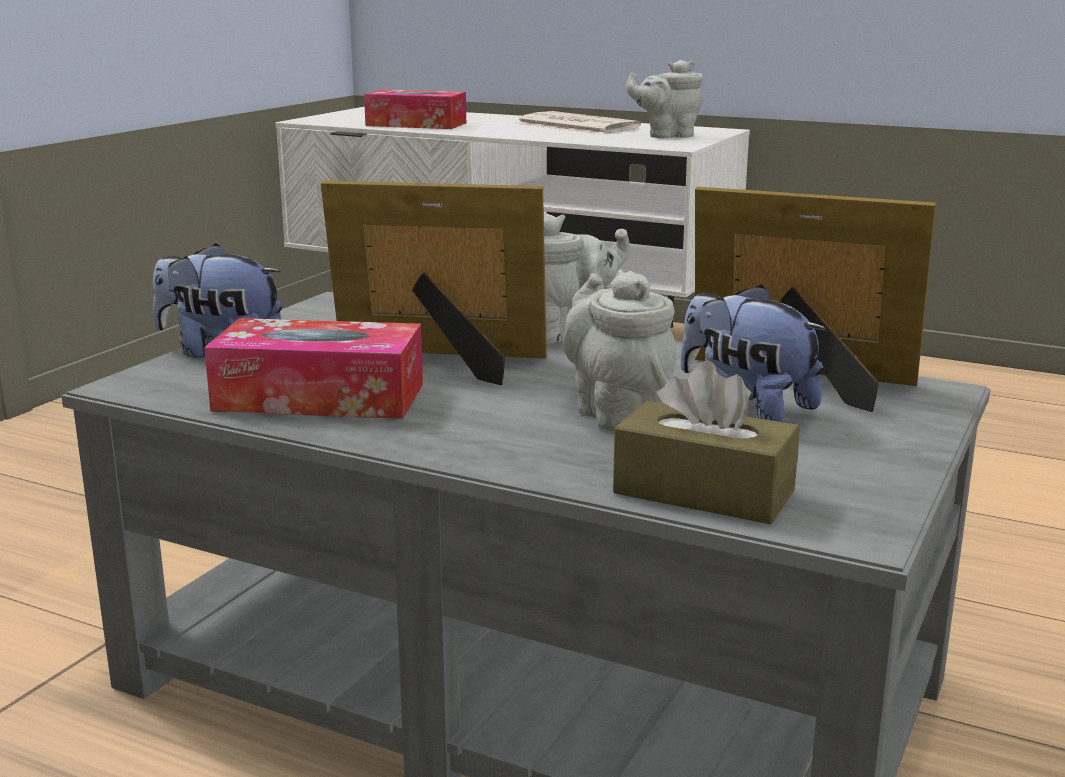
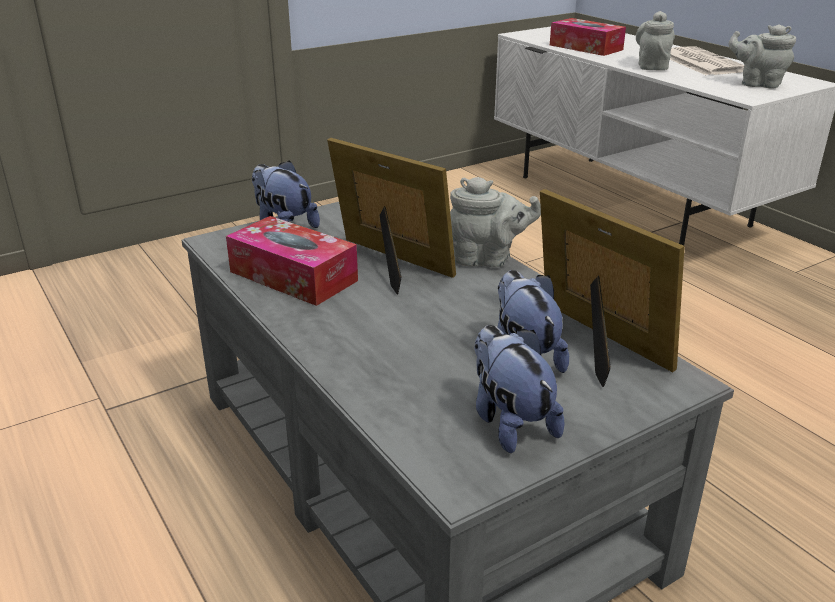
camera: 30 degrees right, 10 degrees up
grey teapot [563,270,677,432] -> grey teapot moved to [636,11,675,70]
brown tissue box [613,361,800,524] -> none
none -> plush toy [474,325,564,453]

